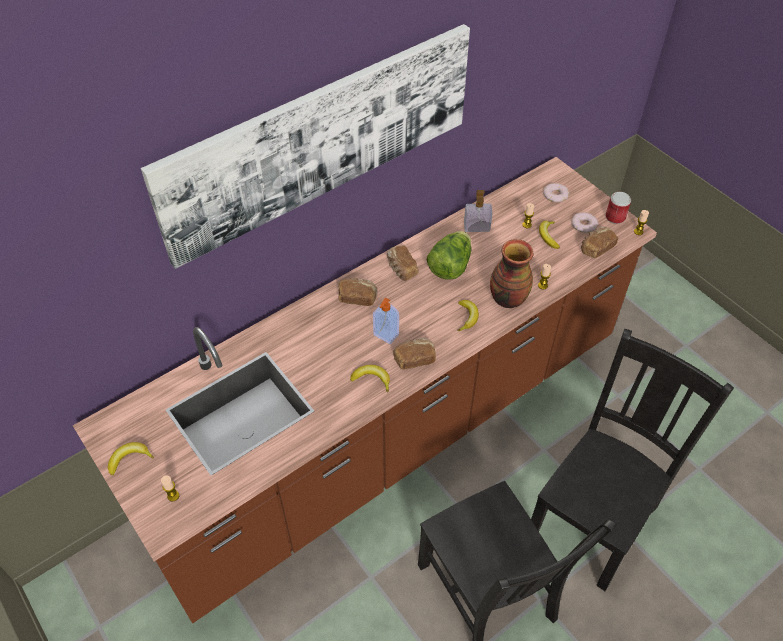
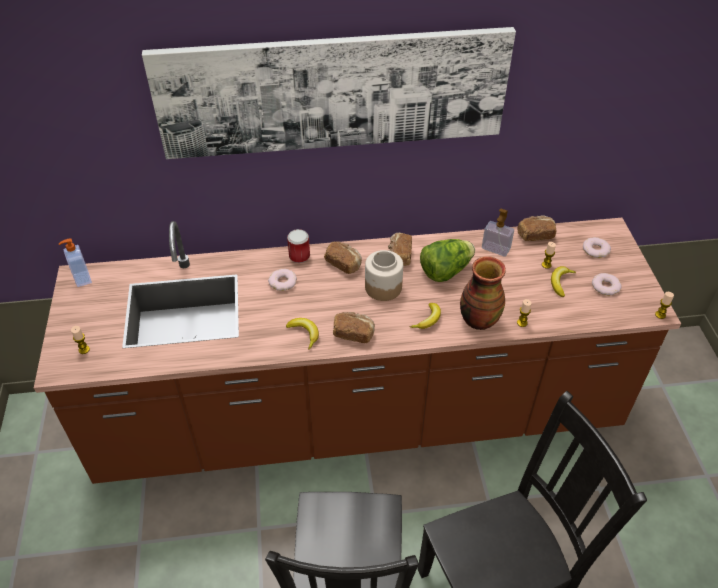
camera: 30 degrees right, 5 degrees down
banana [108,442,154,475] -> none
soap dispenser [373,298,399,344] -> soap dispenser moved to [59,238,92,287]
bread [581,227,618,258] -> bread moved to [518,216,556,241]
can [606,192,631,224] -> can moved to [287,229,310,263]
none -> donut [268,269,297,291]
none -> jar [365,250,403,301]

